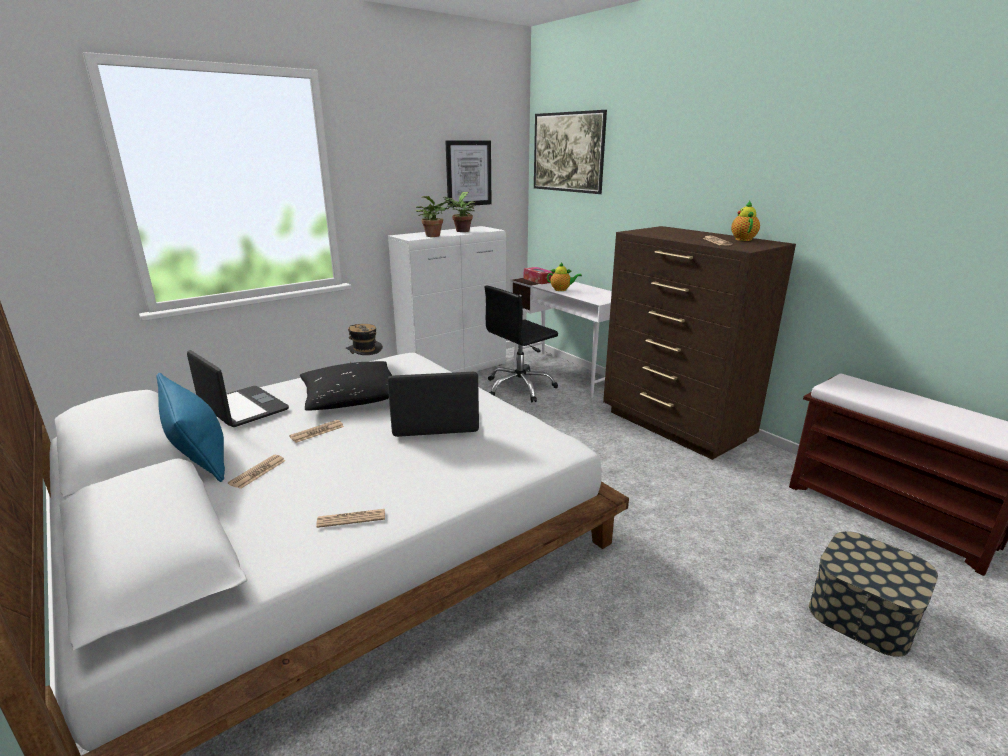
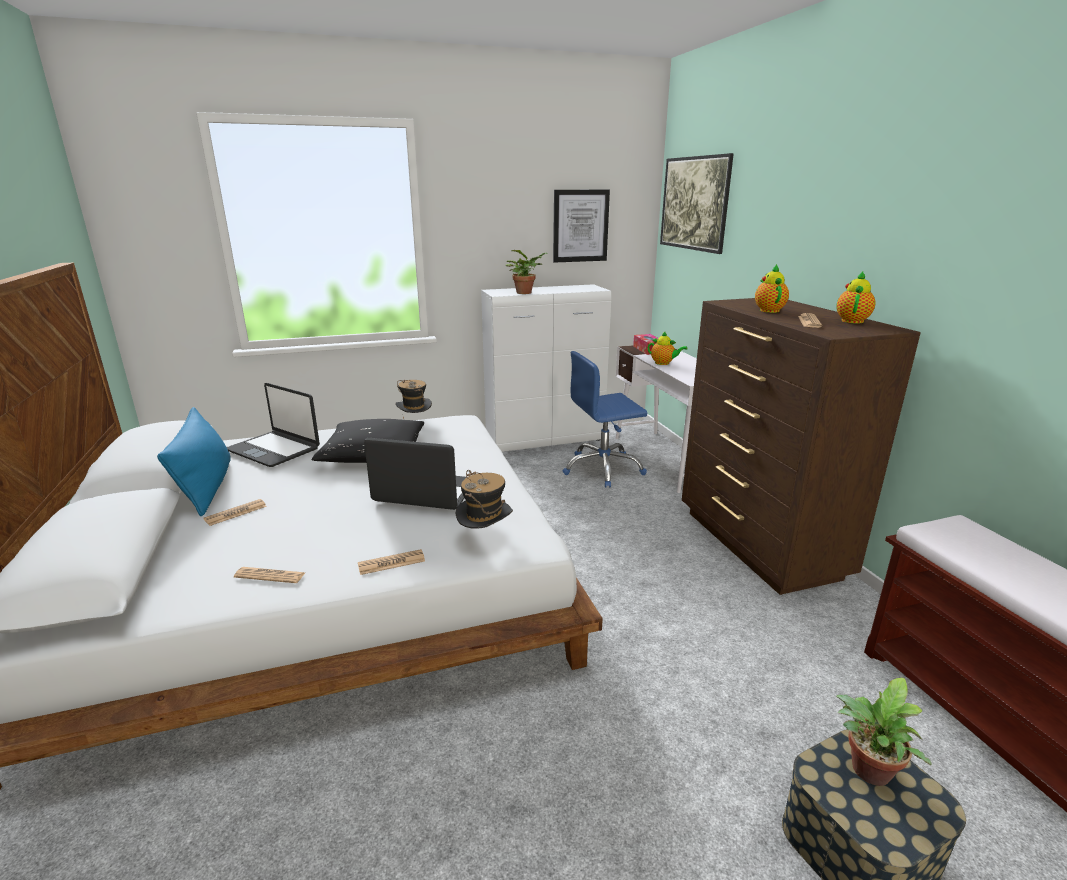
camera: 20 degrees right, 0 degrees up
laptop [187,350,289,427] -> laptop turned 150 degrees clockwise [227,383,320,467]
newspaper [289,420,344,443] -> newspaper moved to [358,549,425,575]
potted plant [443,192,475,232] -> potted plant moved to [836,677,932,786]
black office chair [485,286,558,403] -> blue office chair [563,351,647,488]
none -> hat [455,470,513,528]
none -> teapot [755,264,789,313]

